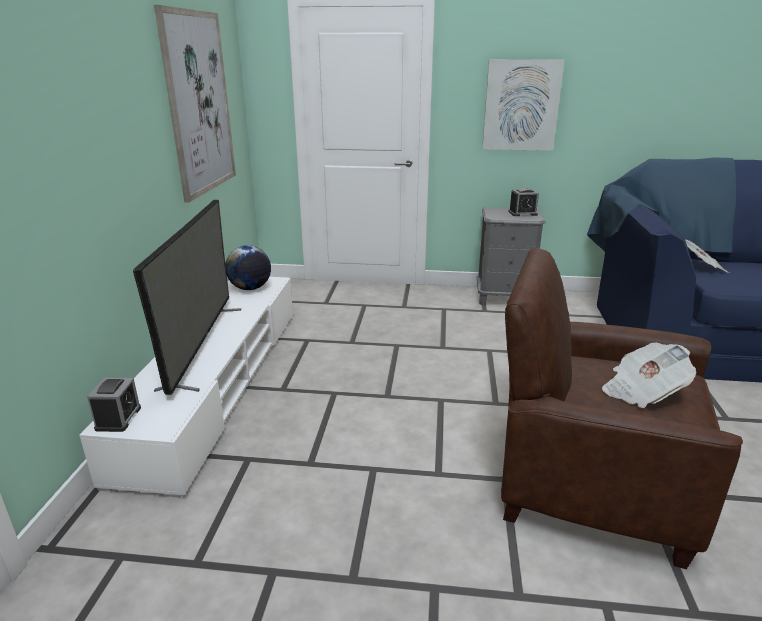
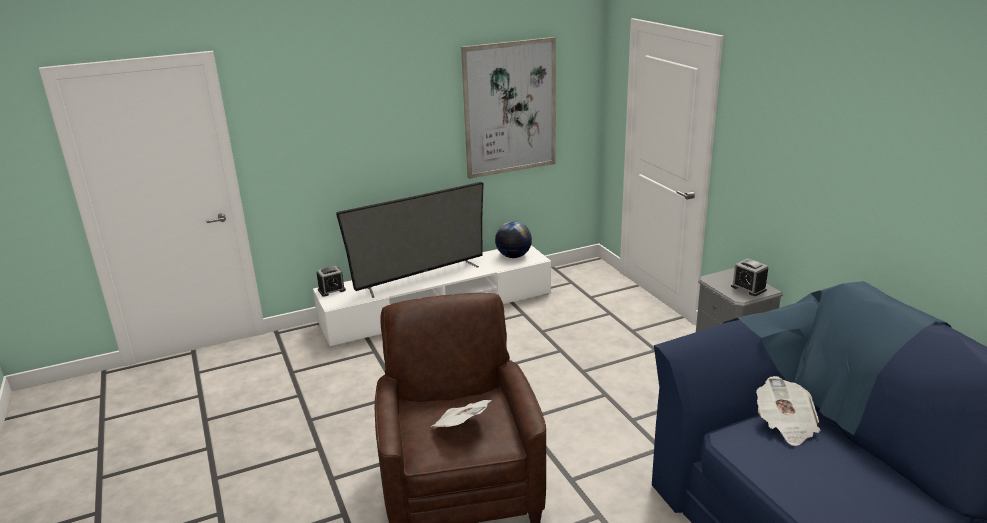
camera: 60 degrees right, 0 degrees up
picture [482,59,565,151] -> none

